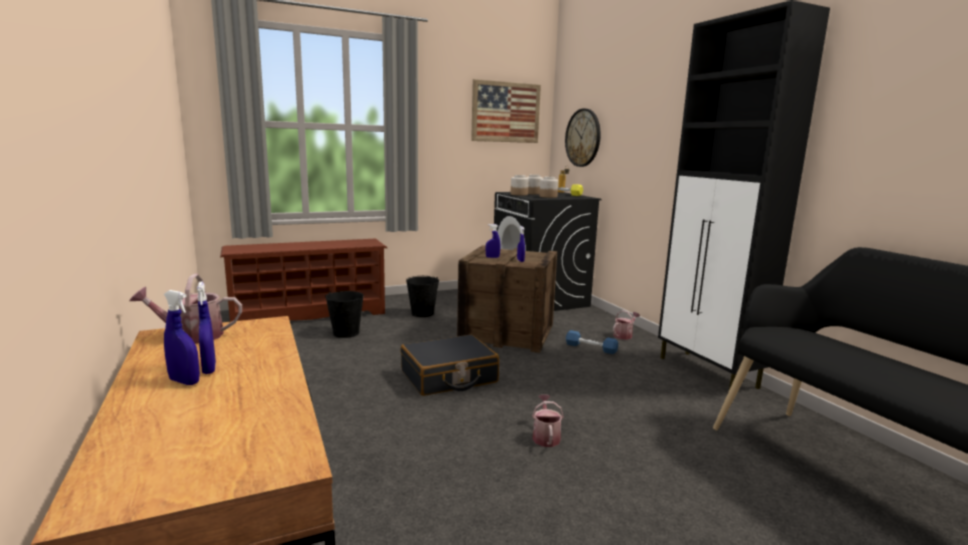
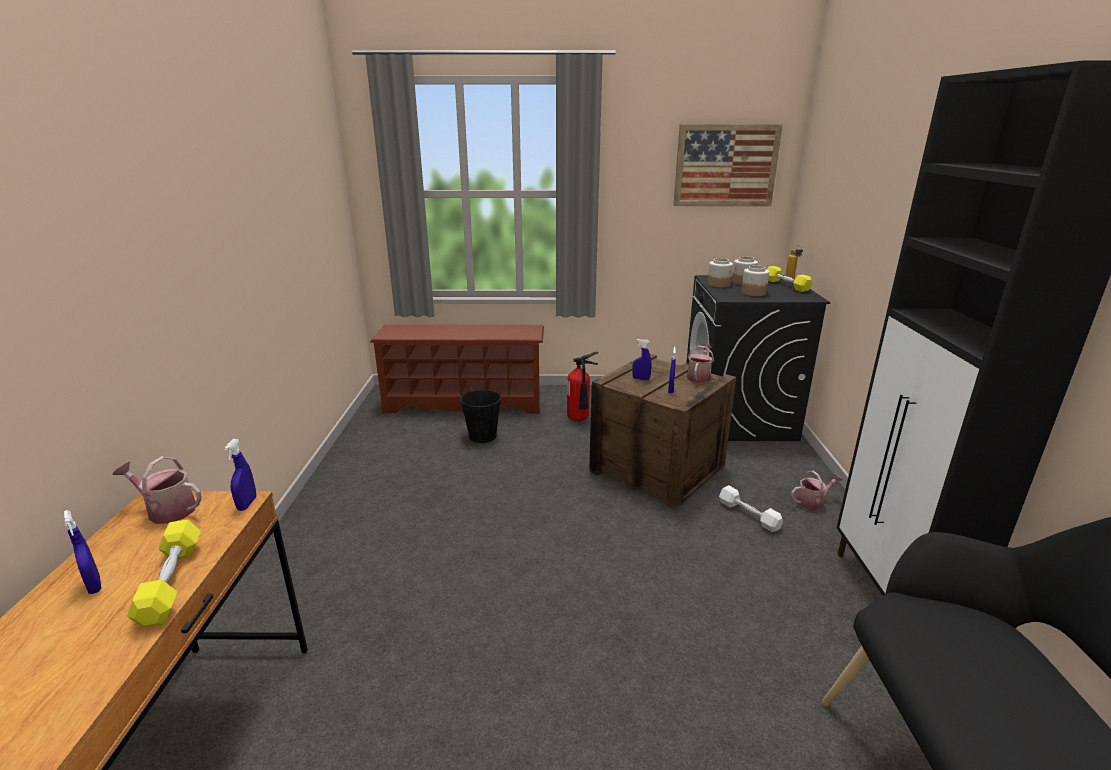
camera: 25 degrees right, 10 degrees up
blue spray bottle [197,282,216,374] -> blue spray bottle moved to [224,439,256,511]
black suitcase [401,334,499,396] -> none
black bucket [406,276,439,317] -> fire extinguisher [567,352,598,421]
watering can [532,394,564,447] -> watering can moved to [687,344,714,383]
wall clock [565,109,601,167] -> none
blue dumbbell [566,330,618,354] -> white dumbbell [719,485,783,532]
none -> yellow dumbbell [127,519,201,628]

